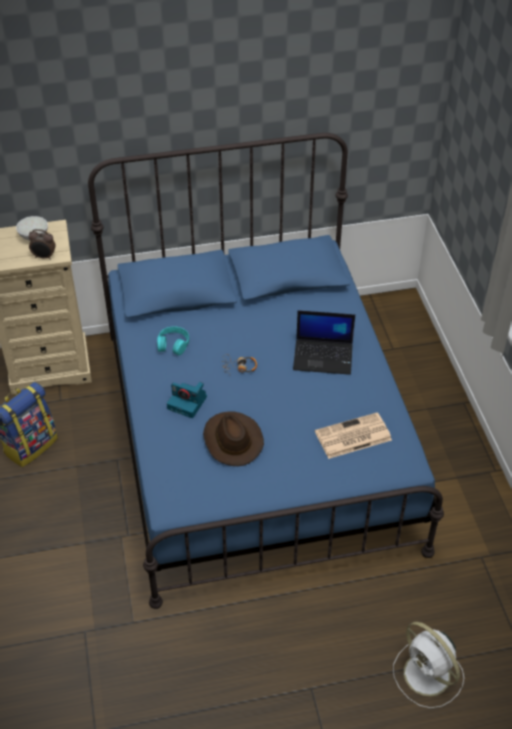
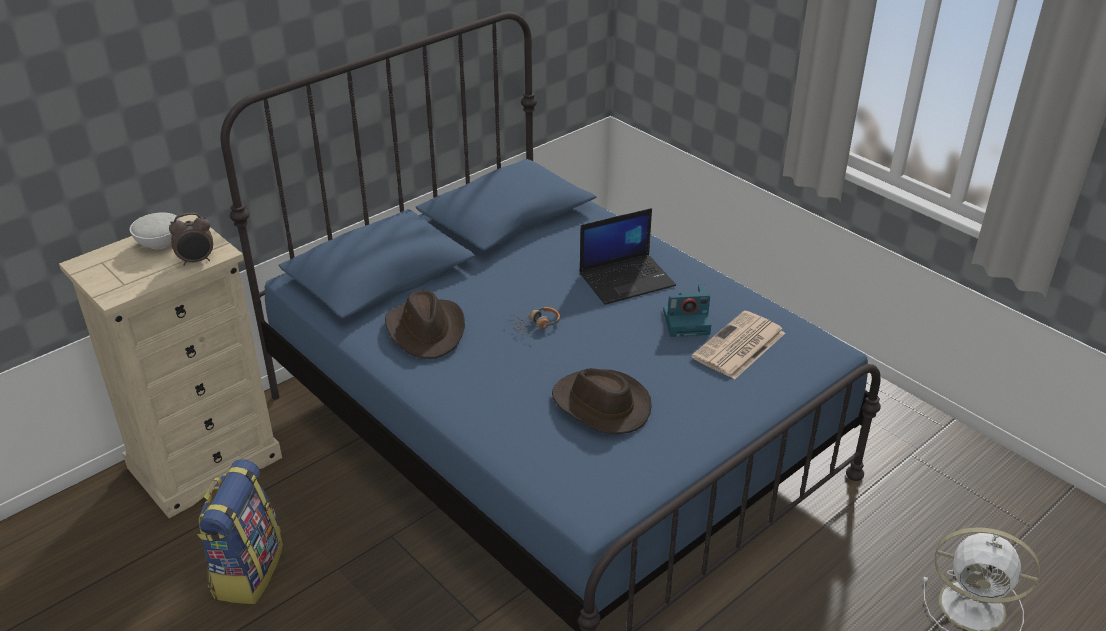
camera: 30 degrees left, 10 degrees down
turquoise headphones [157,327,189,355] -> brown hat [385,290,465,359]
camera [167,382,207,418] -> camera moved to [663,284,711,337]

